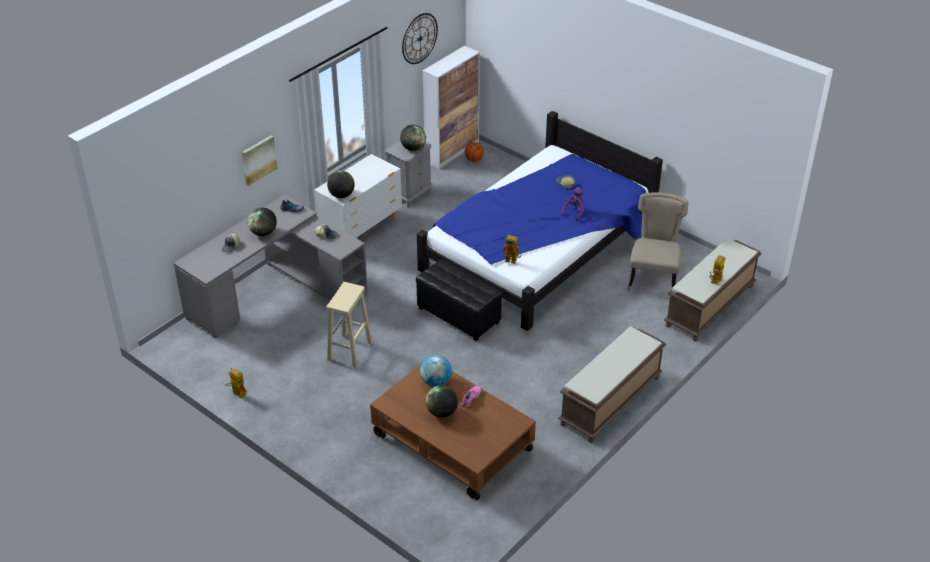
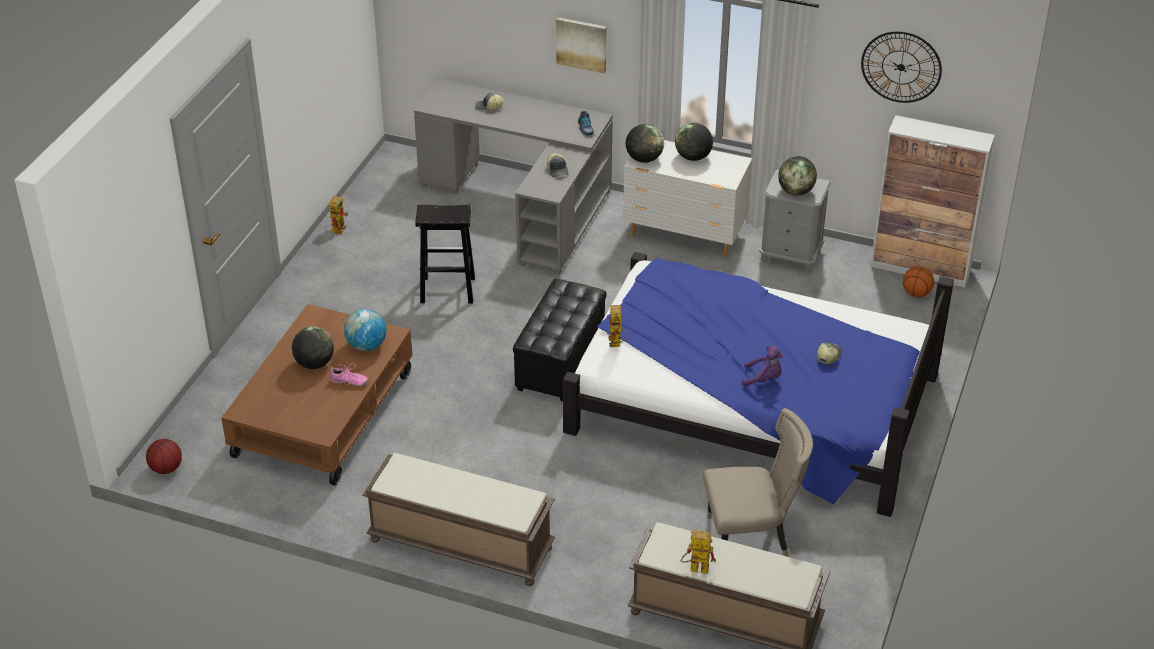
camera: 70 degrees right, 0 degrees up
globe [248,208,277,236] -> globe moved to [675,123,713,161]
beige stool [326,282,373,368] -> black stool [415,205,475,304]
none -> basketball [146,439,182,474]

